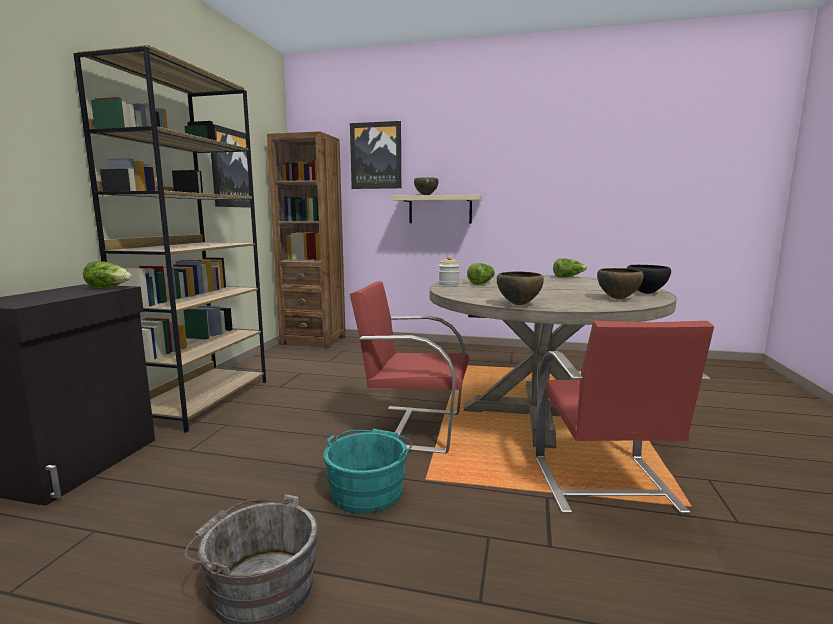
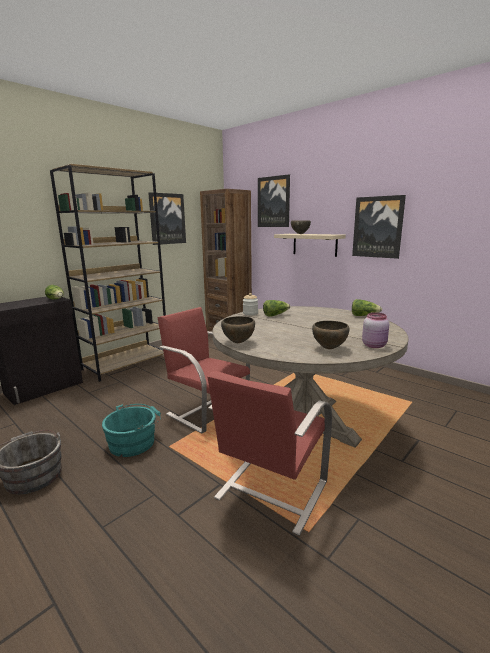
camera: 30 degrees right, 5 degrees up
black bowl [627,265,671,294] -> pink jar [362,312,389,348]
none -> picture [352,195,406,259]

